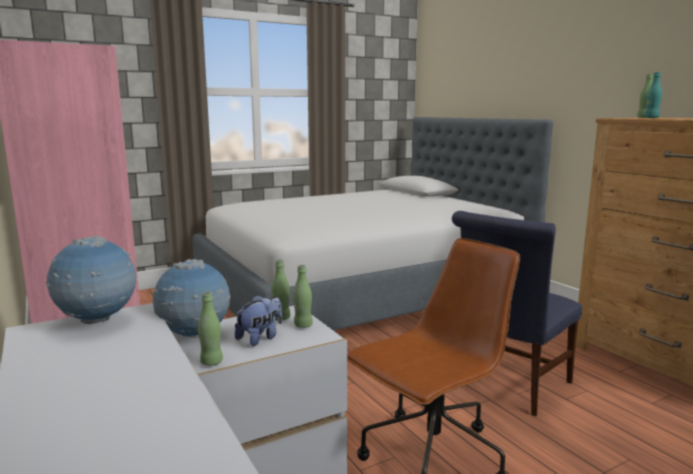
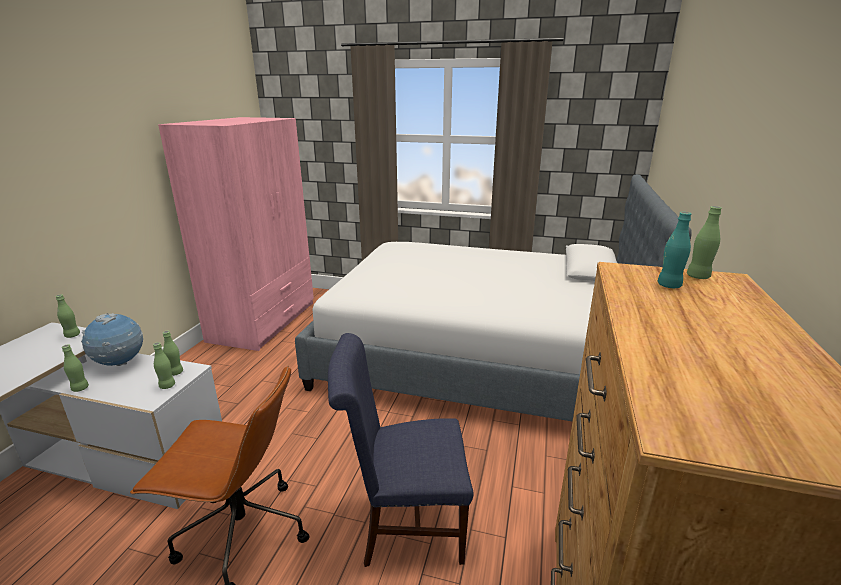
camera: 45 degrees right, 10 degrees up
globe [46,236,136,324] -> green bottle [56,294,80,338]
plush toy [235,295,282,346] -> none

